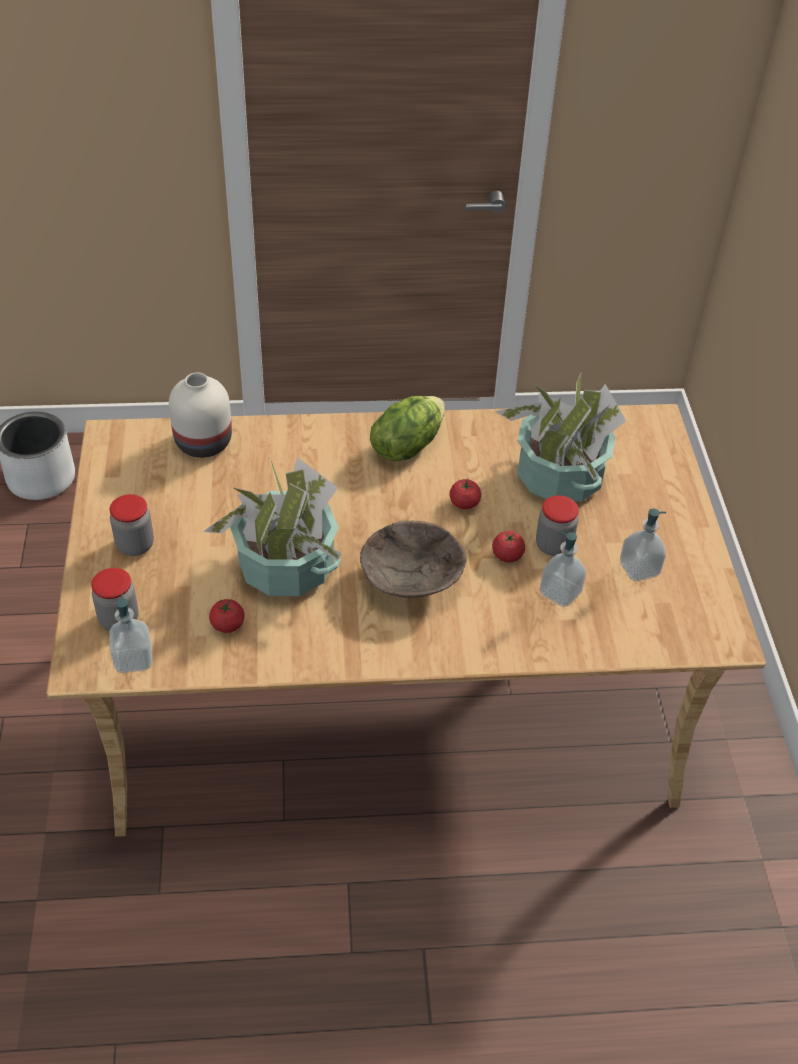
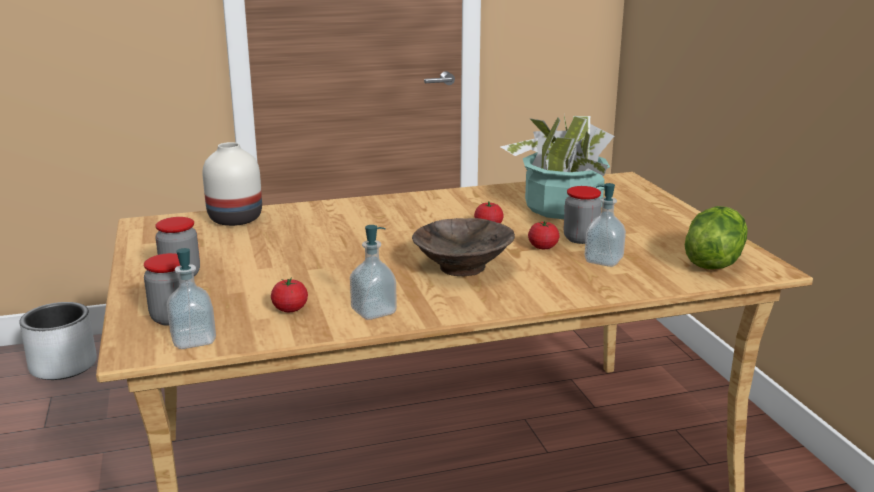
camera: 10 degrees left, 25 degrees down
potted plant [203,454,342,596] -> none
lettuce [370,396,445,461] -> lettuce moved to [685,206,748,269]
soap dispenser [620,508,666,581] -> soap dispenser moved to [350,225,397,320]

